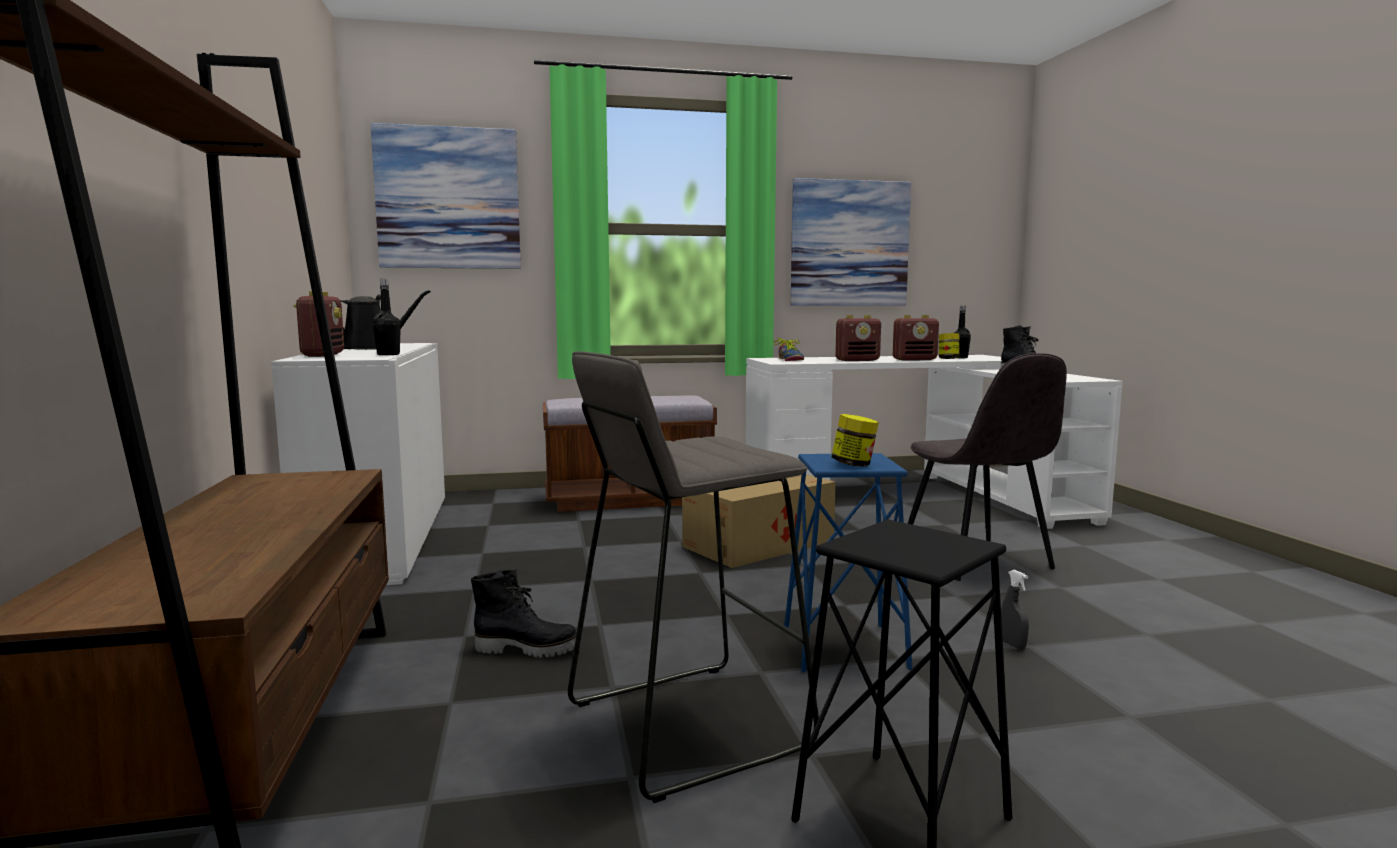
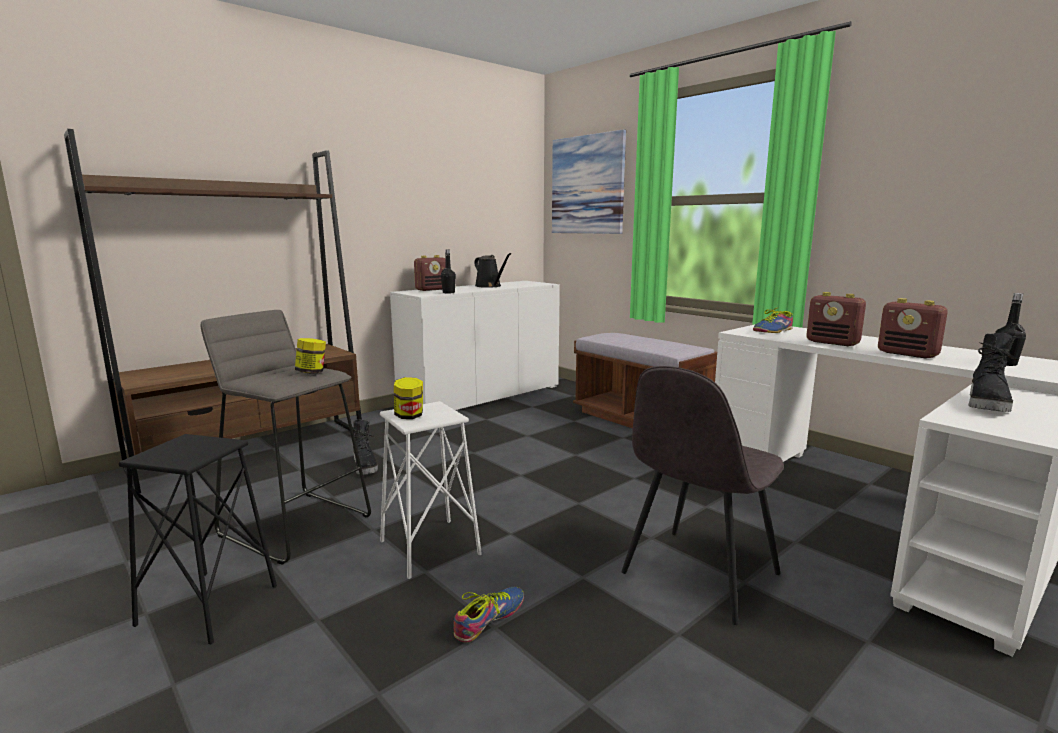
camera: 60 degrees right, 5 degrees up
cardboard box [682,475,836,568] -> none
blue stool [784,453,912,672] -> white stool [380,401,482,579]
picture [791,178,911,306] -> none
jar [939,333,960,359] -> jar moved to [295,338,326,374]
grey spray bottle [1001,570,1029,650] -> shoe [453,587,524,642]

